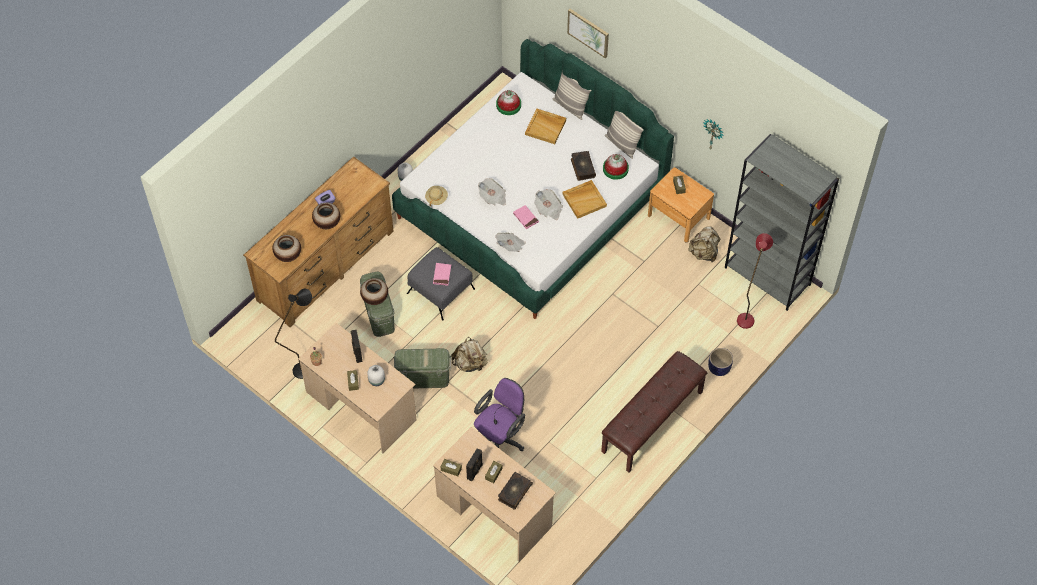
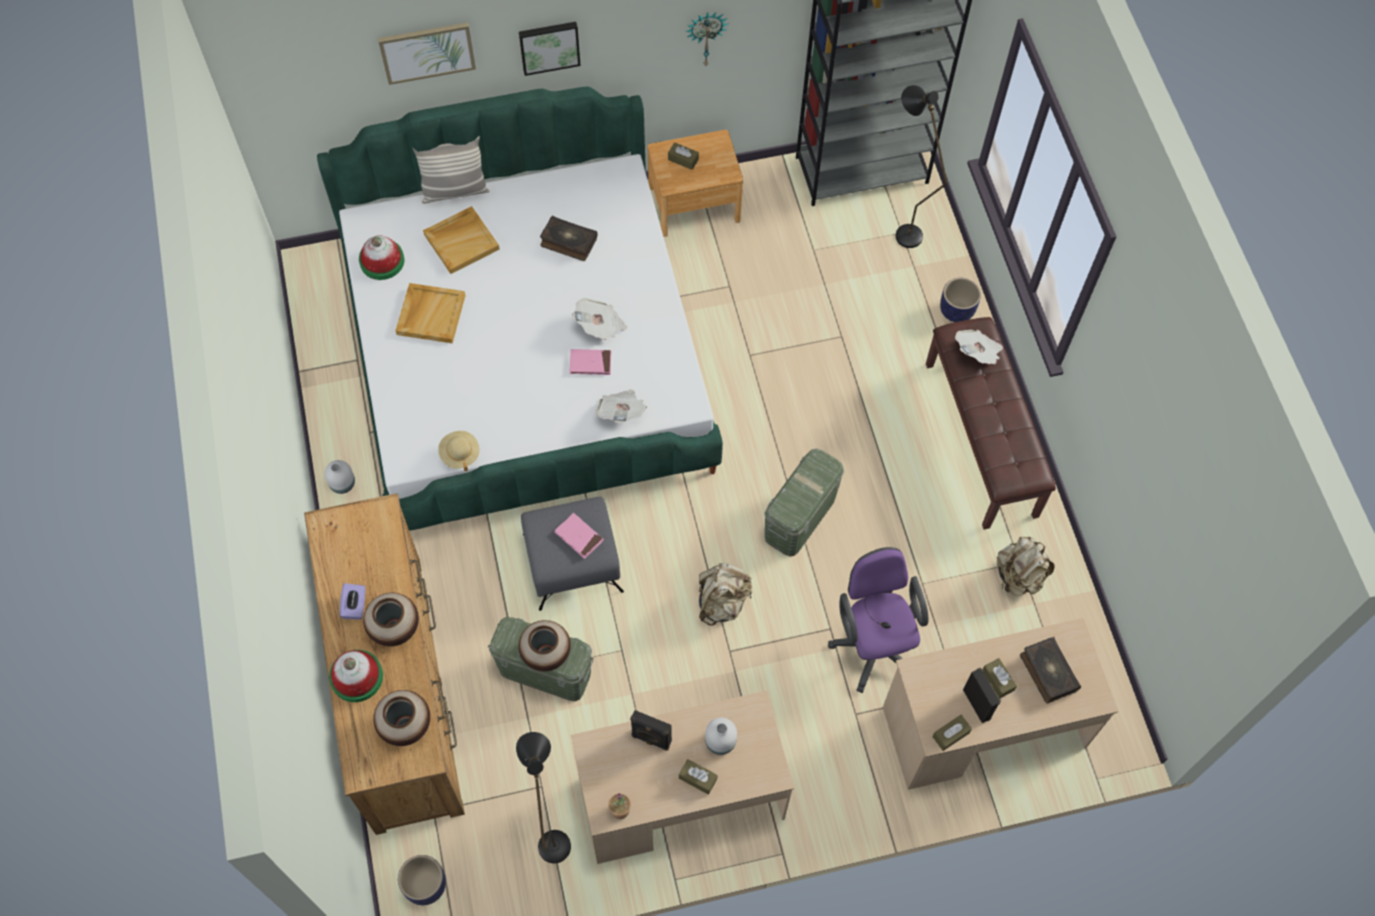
camera: 55 degrees left, 5 degrees up
green storage box [393,348,451,388] -> green storage box moved to [764,449,844,557]
newspaper [478,178,506,206] -> newspaper moved to [955,330,1003,364]
beige tray [562,180,607,219] -> beige tray moved to [395,283,466,343]
hat [603,154,629,180] -> hat moved to [329,650,383,702]
pillow [605,111,644,159] -> none
beige backpack [689,226,720,262] -> beige backpack moved to [997,537,1055,596]
red floor lamp [737,233,773,329] -> black floor lamp [896,85,947,248]
none -> planter [398,855,446,905]
none -> picture [519,22,581,76]

